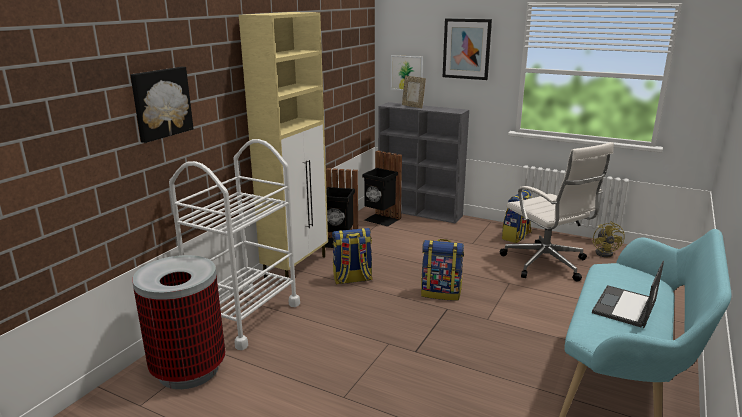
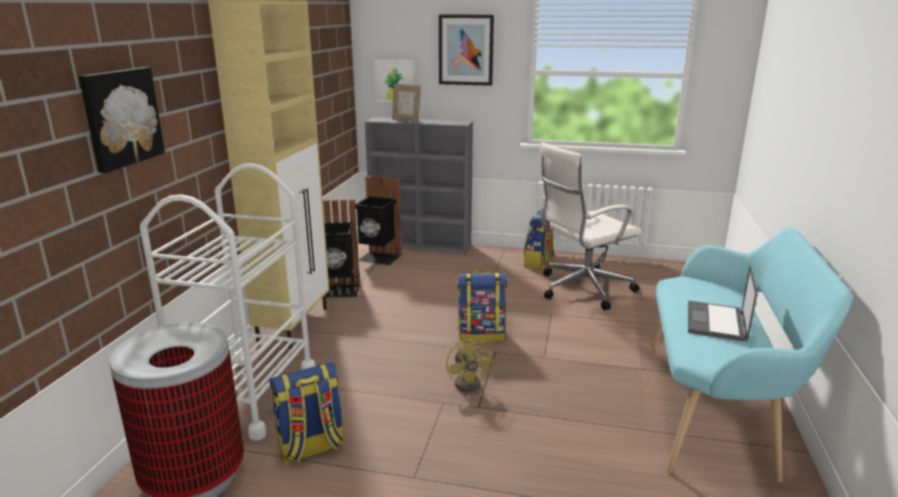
camera: 15 degrees left, 0 degrees up
backpack [332,228,373,285] -> backpack moved to [269,362,345,465]
white office chair [499,142,614,282] -> white office chair turned 105 degrees clockwise [539,143,642,310]
yellow fan [592,221,625,257] -> yellow fan moved to [446,336,493,392]

